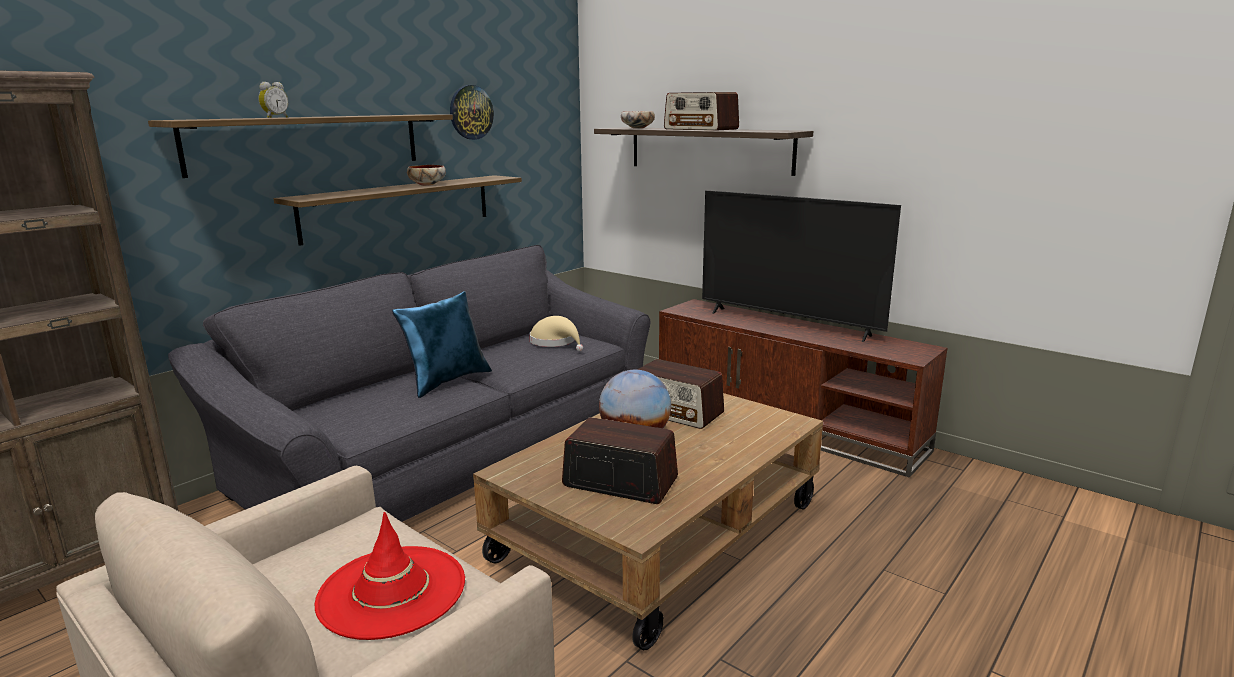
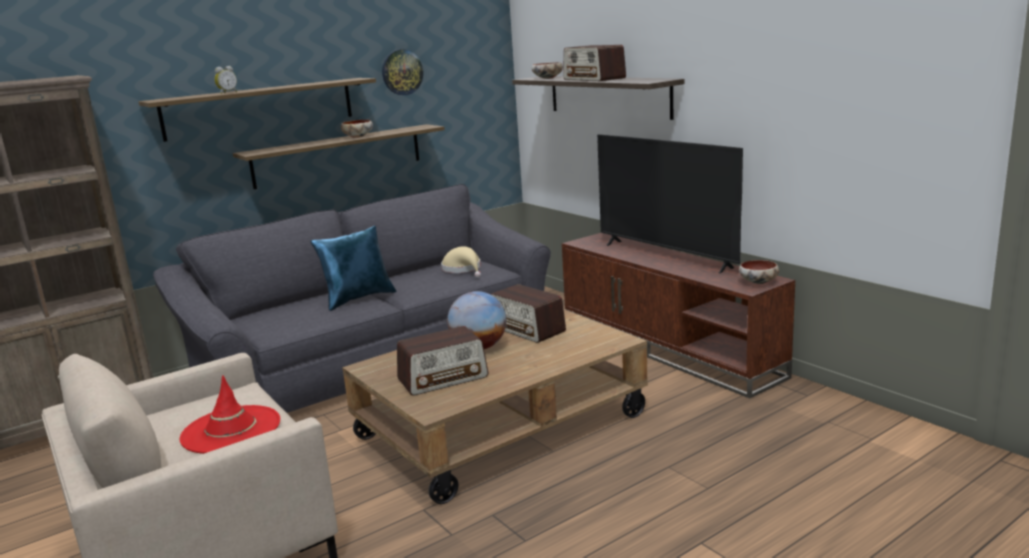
camera: 15 degrees right, 0 degrees up
radio [562,417,678,504] -> radio turned 120 degrees clockwise [397,326,488,396]
none -> bowl [739,260,779,284]

